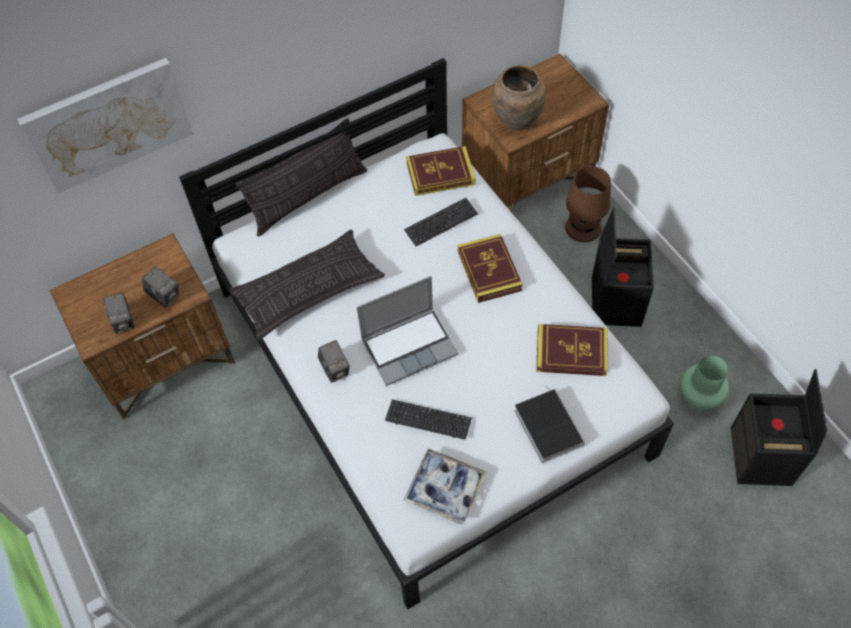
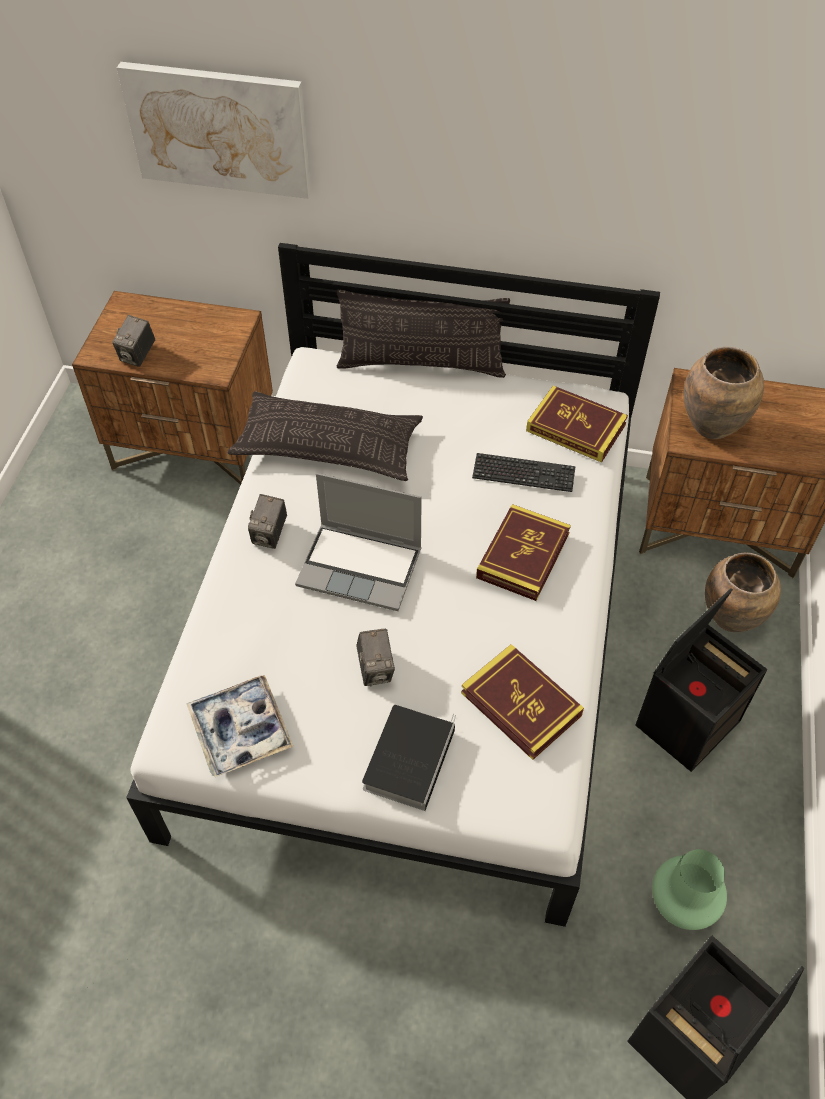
camera: 40 degrees right, 5 degrees down
camera [142,266,179,308] -> camera moved to [356,629,395,686]
keyboard [385,399,472,439] -> none
brown table lamp [565,166,611,242] -> brown vase [705,553,781,632]

